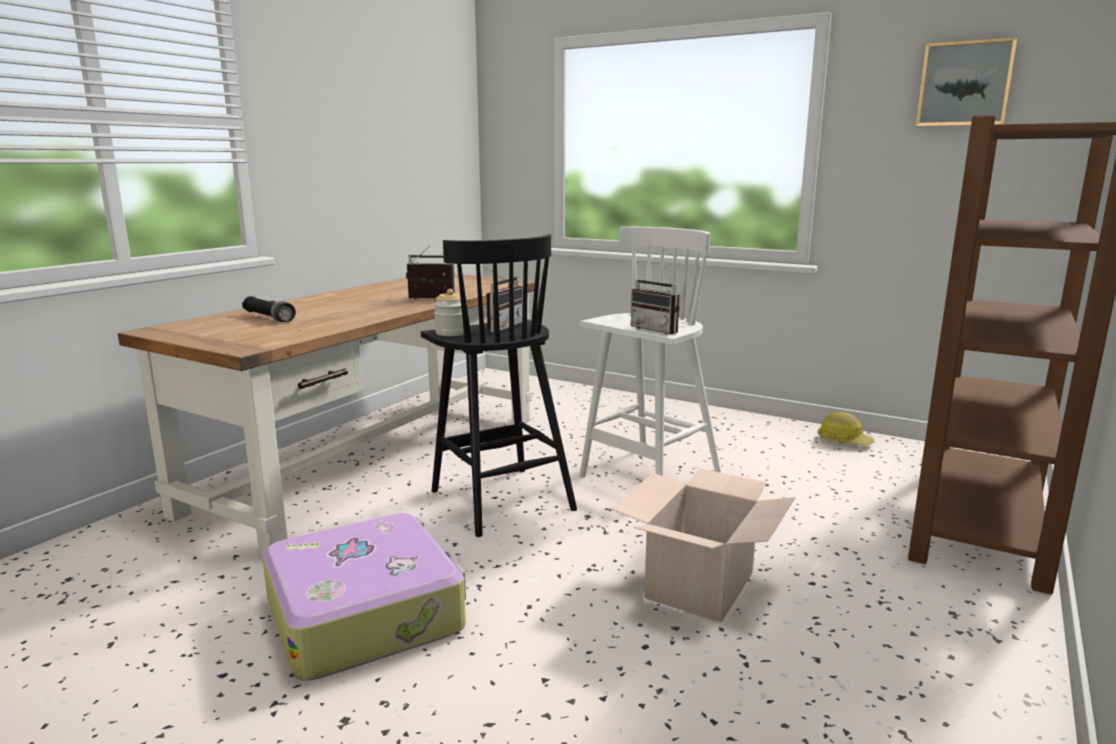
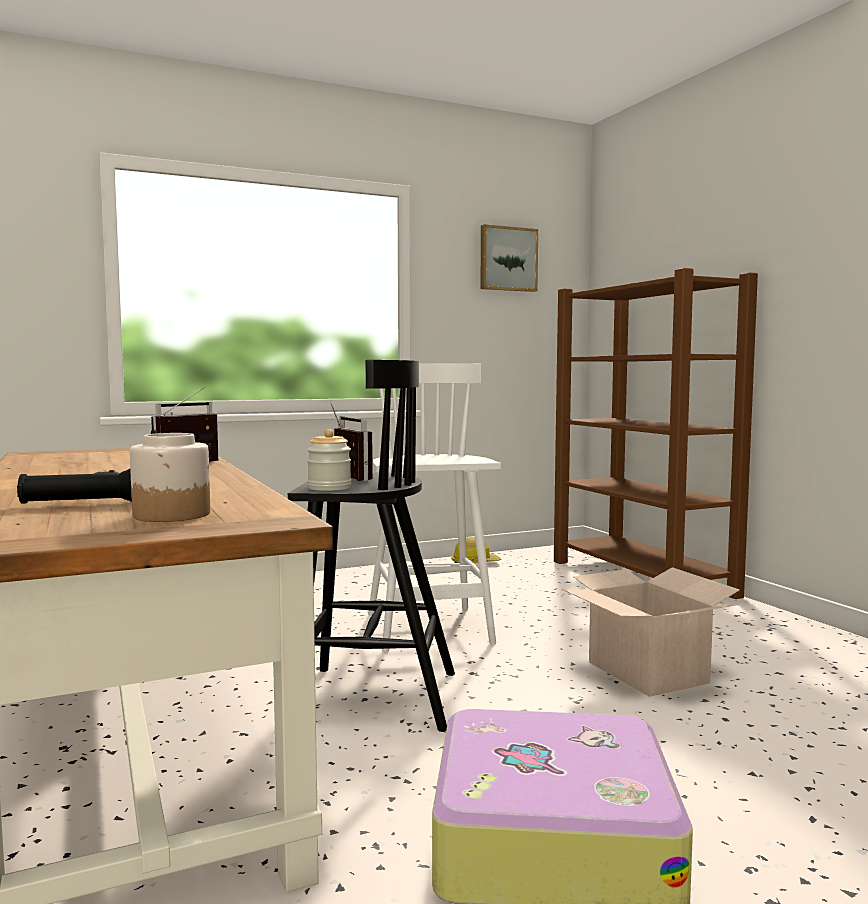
camera: 55 degrees left, 10 degrees down
radio [631,266,680,335] -> none
none -> jar [130,433,210,522]

